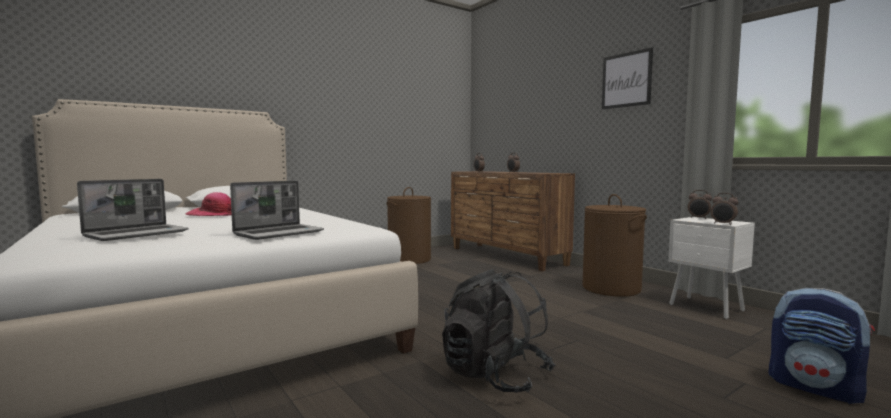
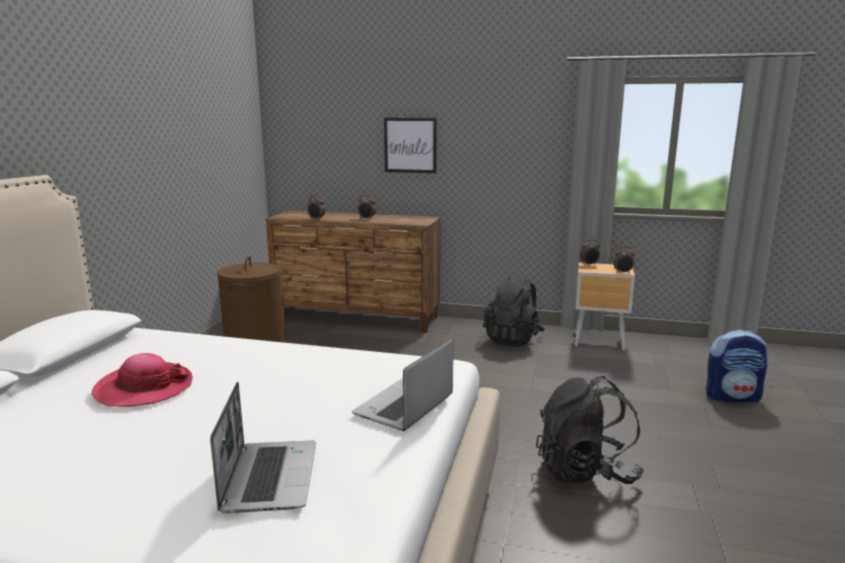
camera: 40 degrees left, 10 degrees up
laptop [230,181,324,240] -> laptop turned 150 degrees counterclockwise [352,339,453,431]
brown laundry basket [583,194,647,297] -> black backpack [483,277,545,347]
picture [602,47,653,110] -> picture moved to [384,118,437,173]
white nightstand [668,217,755,319] -> brown nightstand [574,262,635,351]

